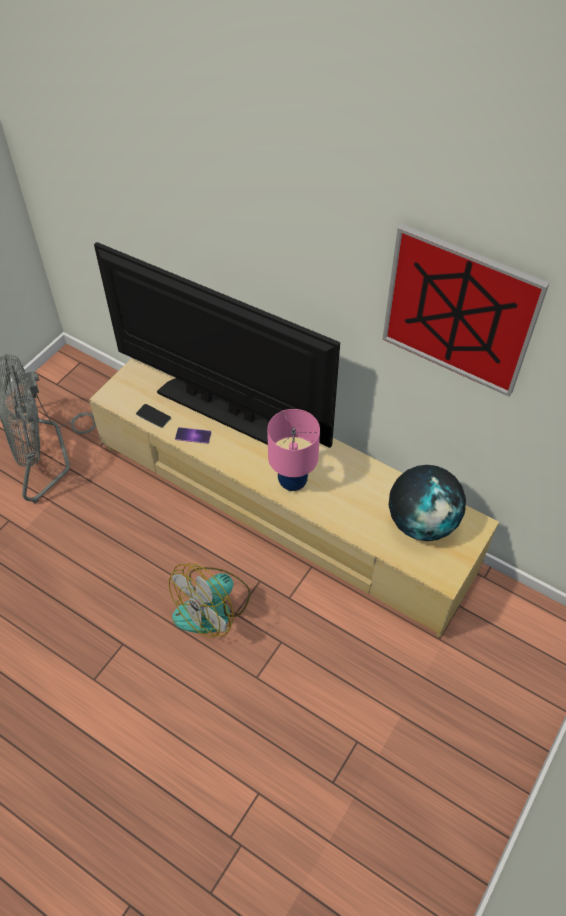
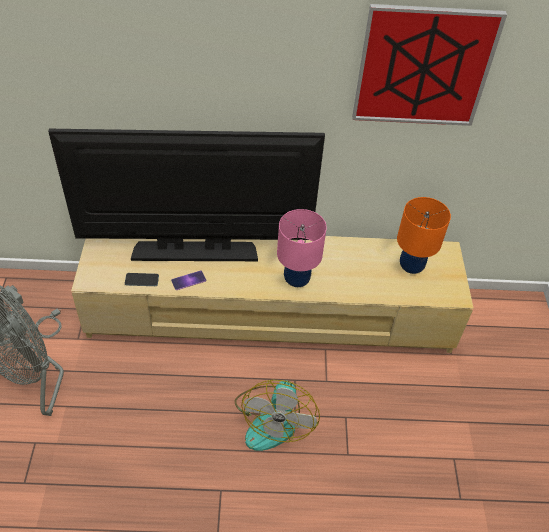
camera: 35 degrees left, 5 degrees down
globe [389,465,466,541] -> orange table lamp [397,197,451,274]

